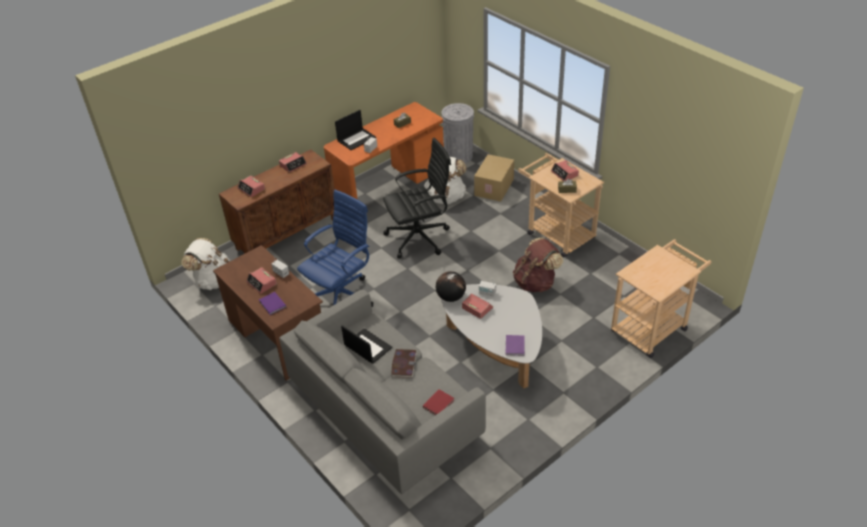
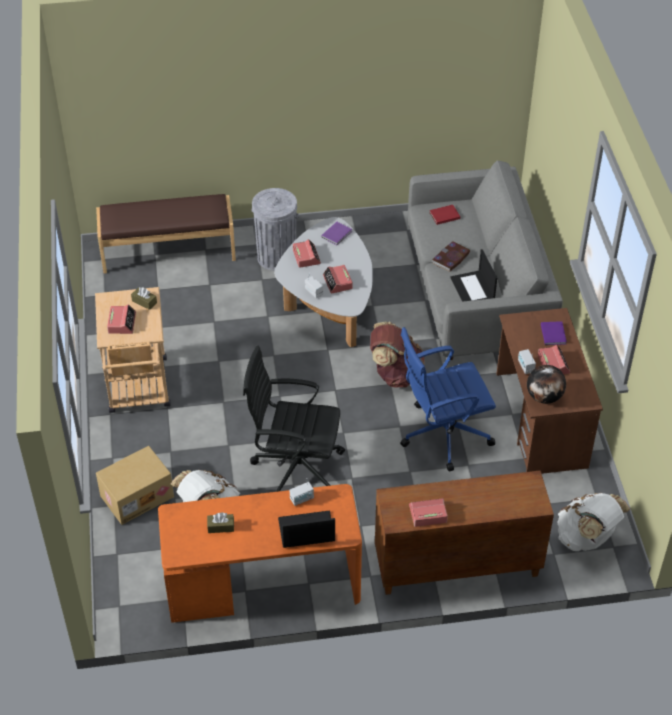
camera: 150 degrees left, 5 degrees up
alarm clock [238,176,265,197] -> alarm clock moved to [293,239,321,268]
globe [436,271,466,302] -> globe moved to [527,365,566,404]
grey trash can [441,103,474,163] -> grey trash can moved to [252,188,299,271]
brown backpack [513,237,563,293] -> brown backpack moved to [370,322,424,388]
beige cart [611,239,712,358] -> brown bench [96,194,236,274]

